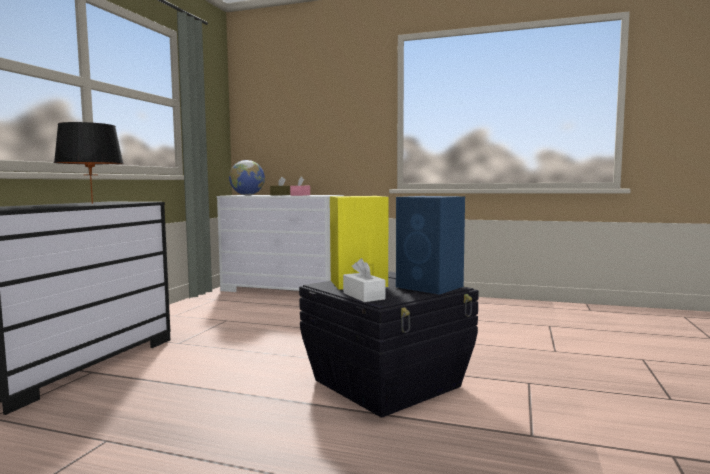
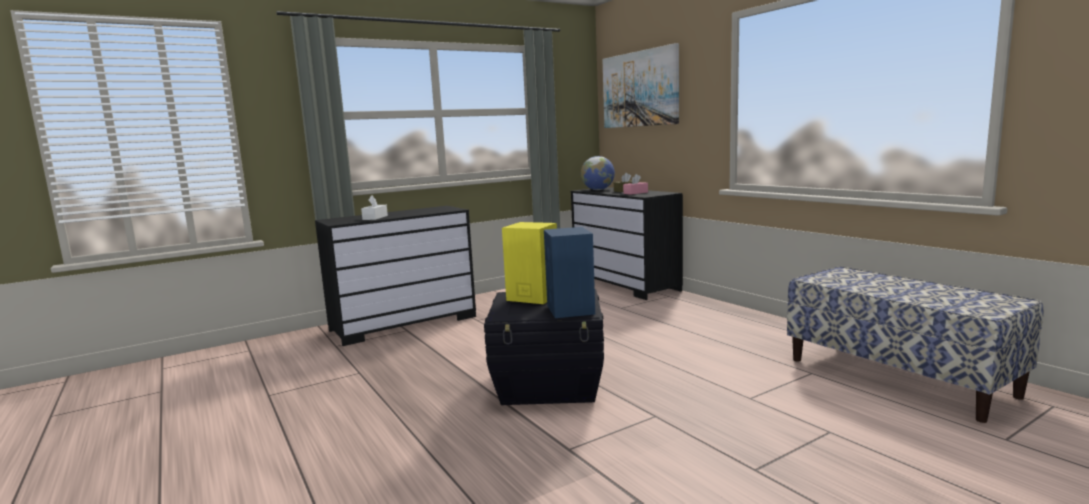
camera: 40 degrees right, 5 degrees up
black table lamp [54,122,124,204] -> none
white dresser [217,195,344,292] -> black dresser [571,187,683,300]
white tissue box [343,258,385,302] -> white tissue box moved to [361,195,388,220]
none -> picture [603,43,679,128]
none -> bench [787,267,1043,423]

